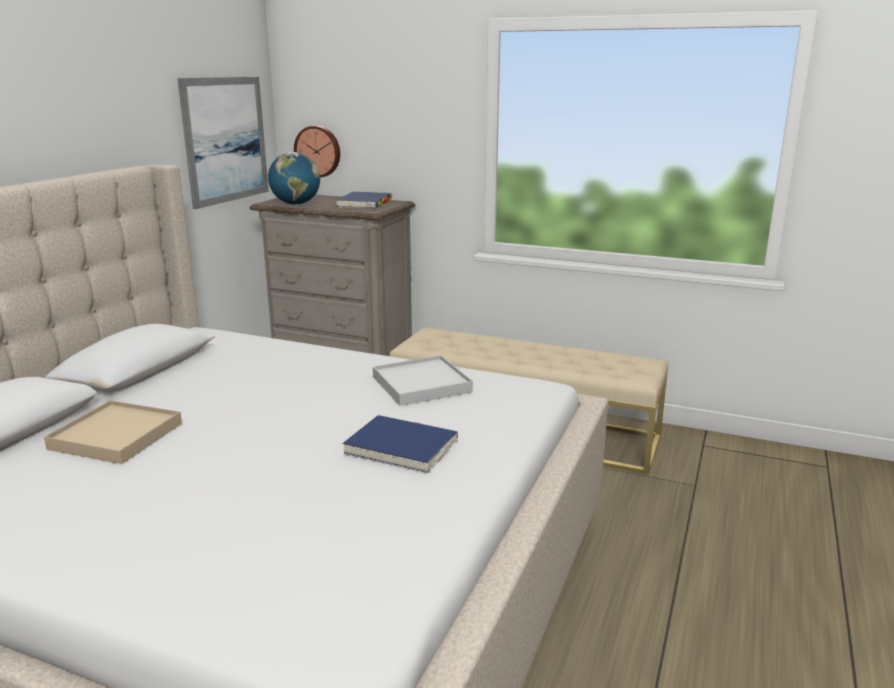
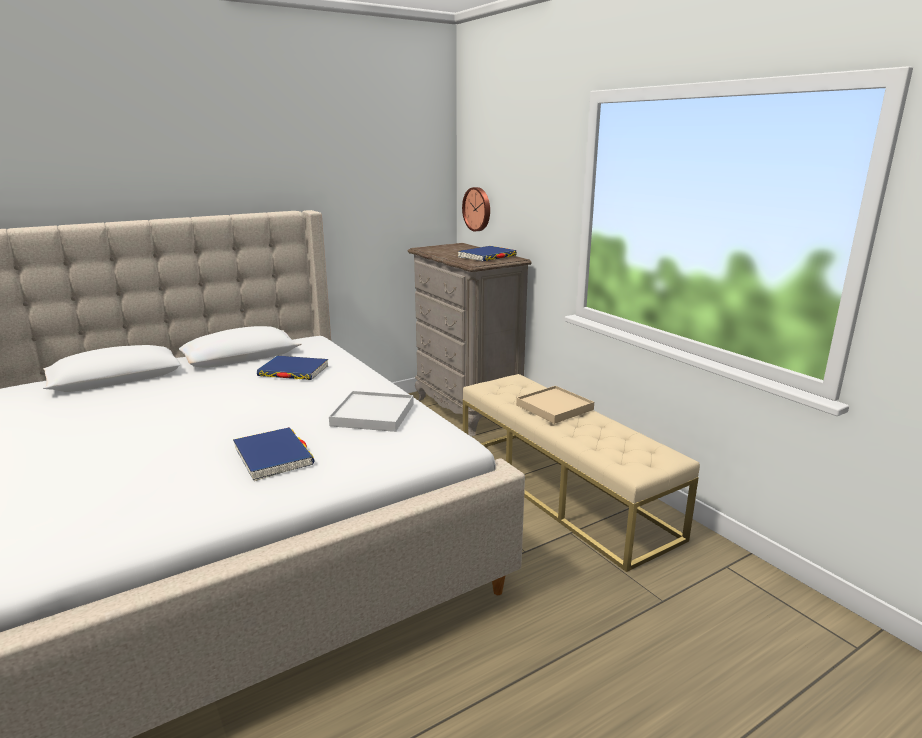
camera: 35 degrees right, 0 degrees up
beige tray [44,400,182,464] -> beige tray moved to [516,386,594,424]
picture [178,77,268,209] -> none
globe [268,152,320,205] -> none
none -> blue book [257,356,328,380]

